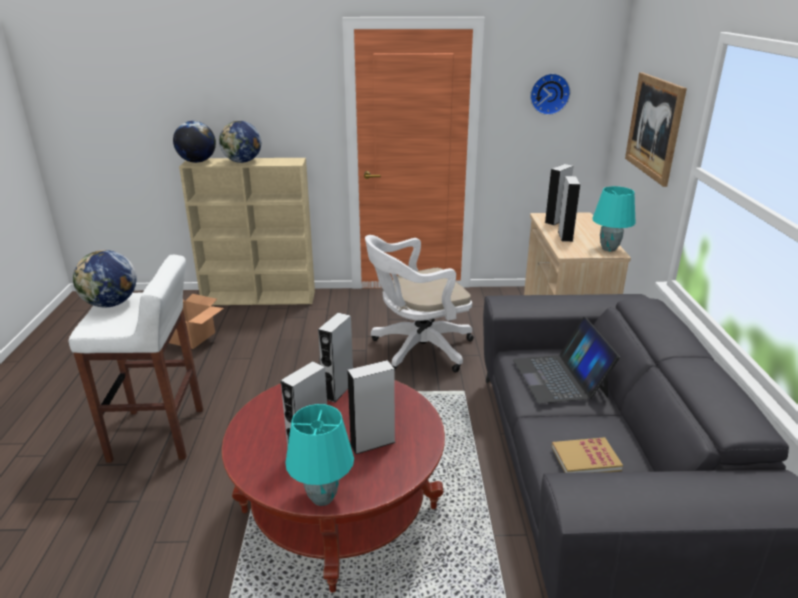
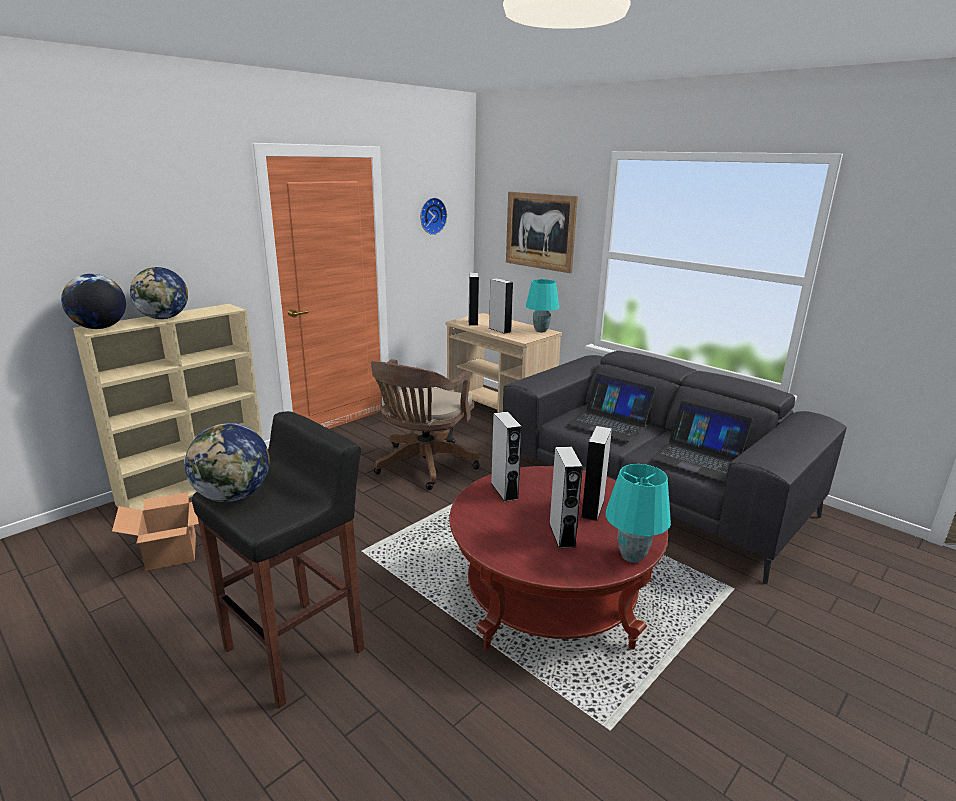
camera: 45 degrees left, 5 degrees down
white stool [69,255,203,463] -> black stool [192,411,364,708]
white office chair [365,235,474,373] -> brown office chair [371,359,480,490]
book [552,437,623,473] -> laptop [651,401,753,482]

